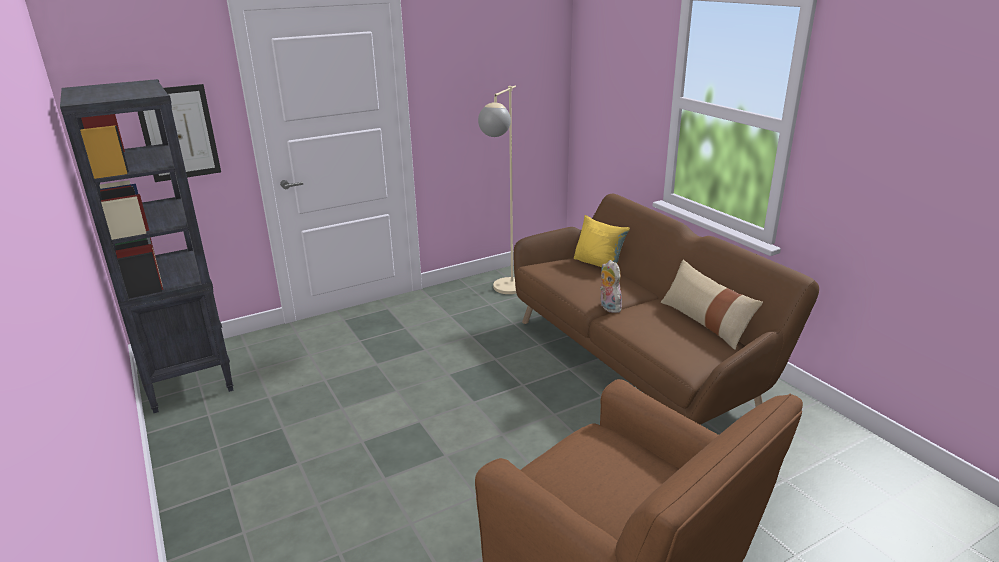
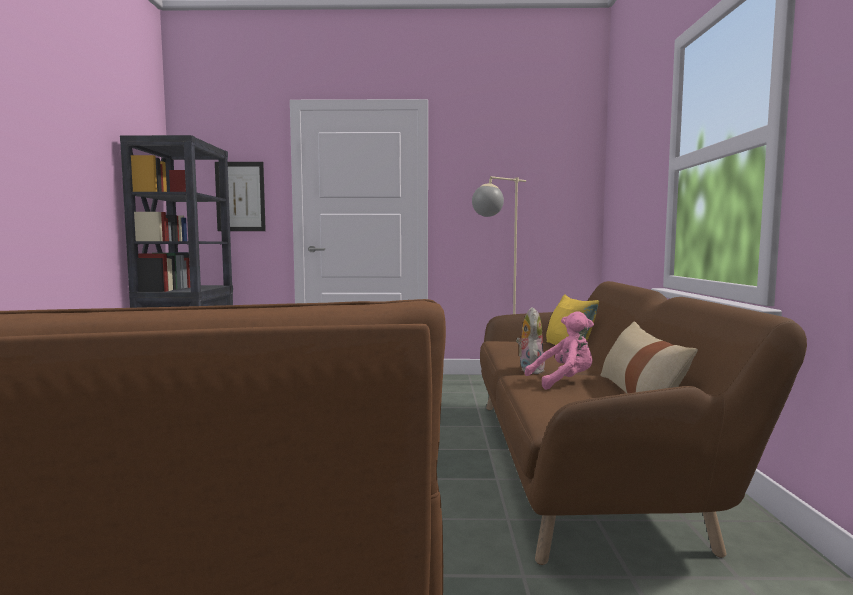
camera: 30 degrees right, 20 degrees down
none -> pink plush toy [525,311,594,390]

